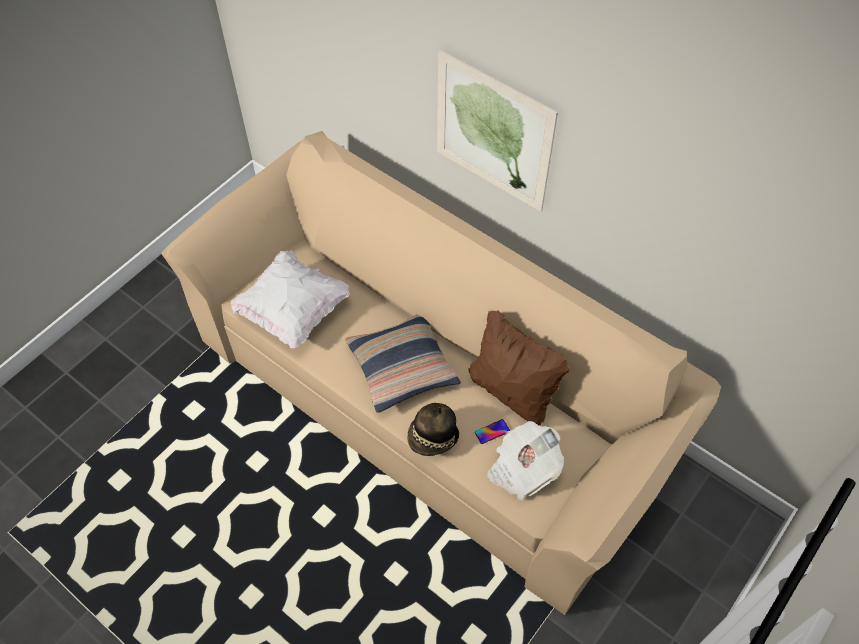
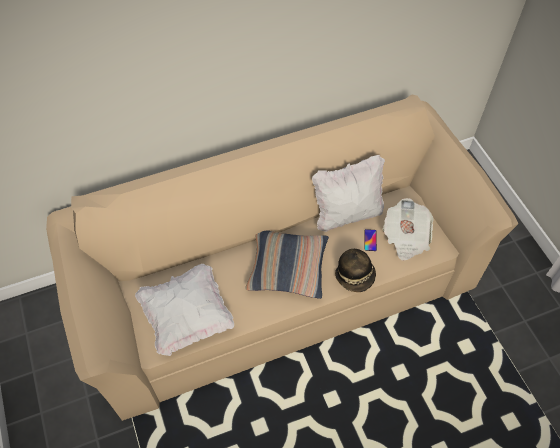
camera: 60 degrees left, 0 degrees up
picture [437,50,558,212] -> none
brown pillow [469,310,569,426] -> white pillow [312,155,385,232]

